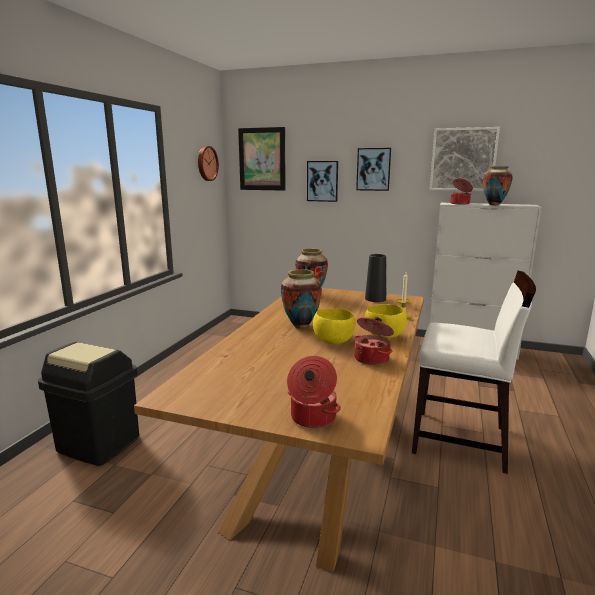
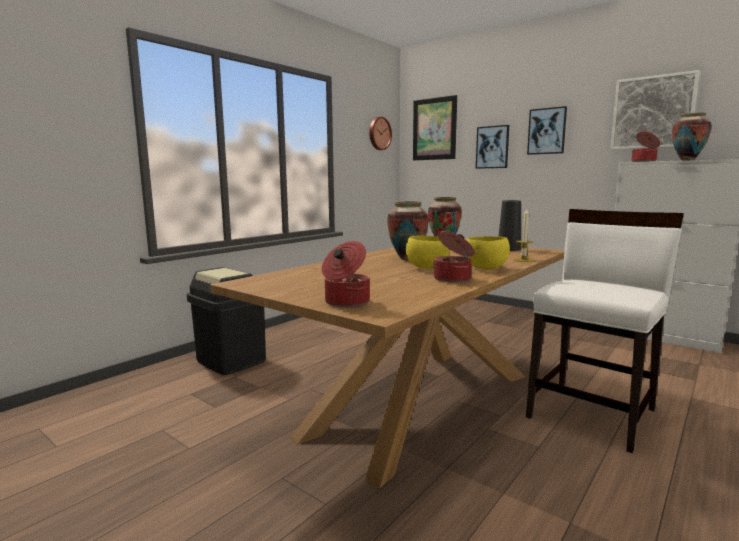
camera: 20 degrees right, 5 degrees down
white chair [412,271,536,474] -> white chair turned 90 degrees counterclockwise [526,209,684,453]

